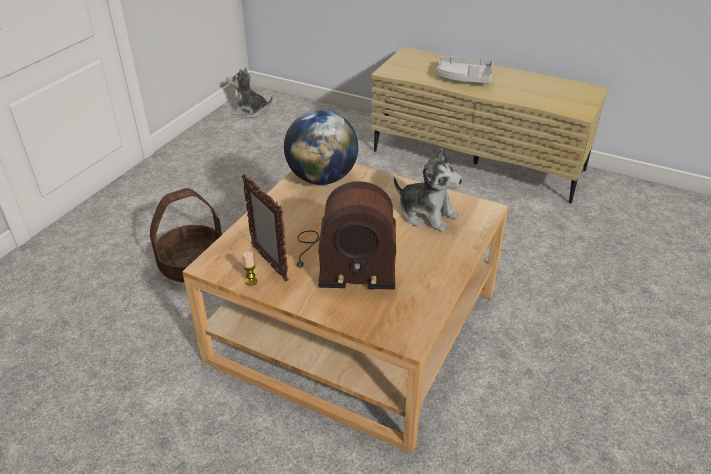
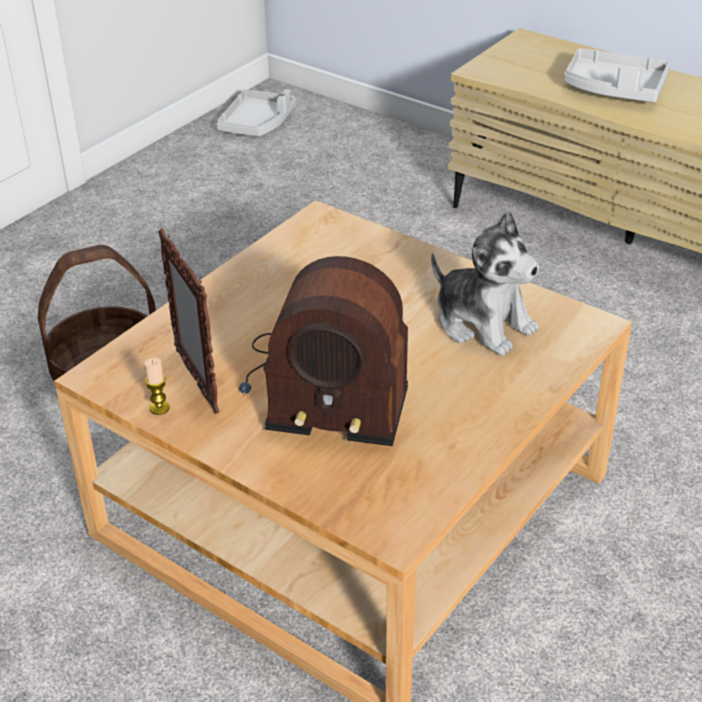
camera: 10 degrees right, 0 degrees up
plush toy [227,67,273,118] -> grey tray [216,89,296,136]
globe [284,110,358,185] -> none

